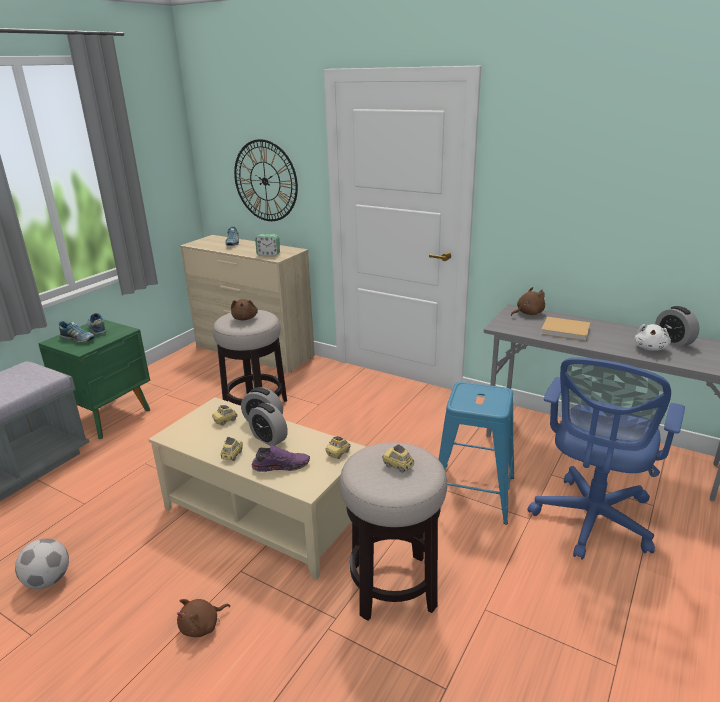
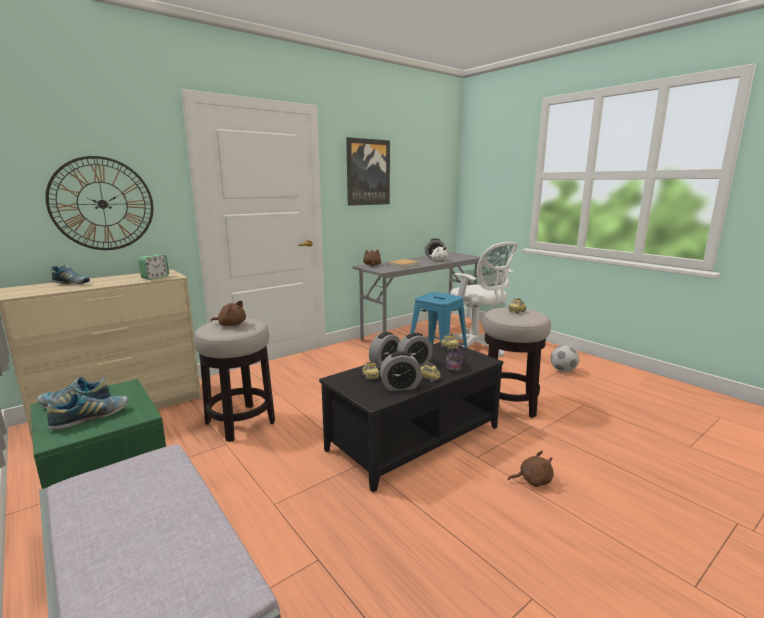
camera: 70 degrees left, 10 degrees down
football [15,538,69,589] -> football moved to [551,345,579,372]
beige coffee table [149,397,366,580] -> black coffee table [319,342,503,492]
brown plush toy [177,599,230,637] -> brown plush toy turned 75 degrees counterclockwise [508,451,553,487]
blue office chair [528,357,685,560] -> white office chair [449,242,518,357]
none -> picture [346,137,390,206]
none -> alarm clock [380,351,422,391]

